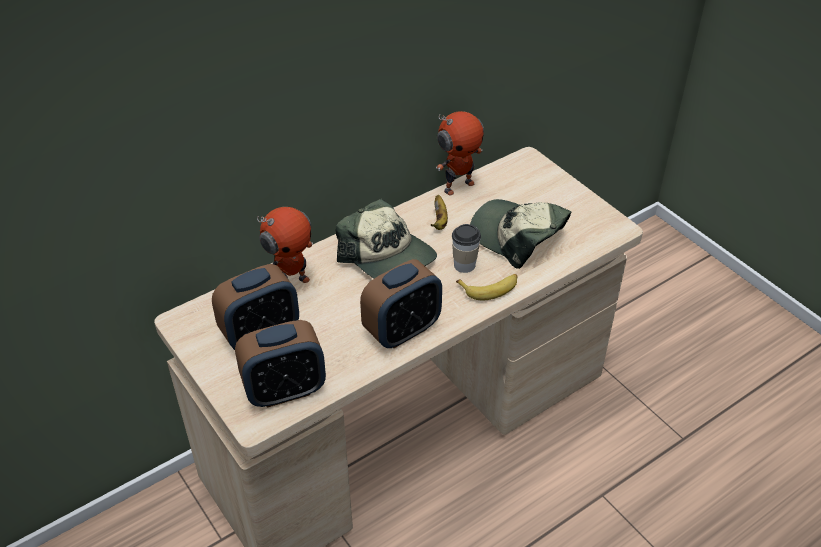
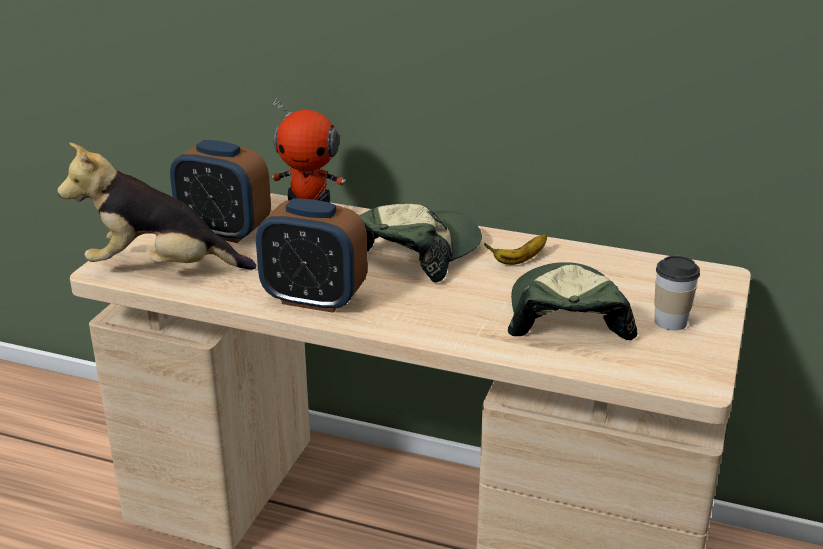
camera: 55 degrees right, 15 degrees down
alarm clock [235,320,326,408] -> plush toy [57,143,256,270]
cap [336,198,437,279] -> cap turned 150 degrees counterclockwise [359,203,482,283]
toy robot [436,111,484,195] -> none
cup [452,224,481,273] -> cup moved to [654,256,700,331]
banana [456,274,518,300] -> none

